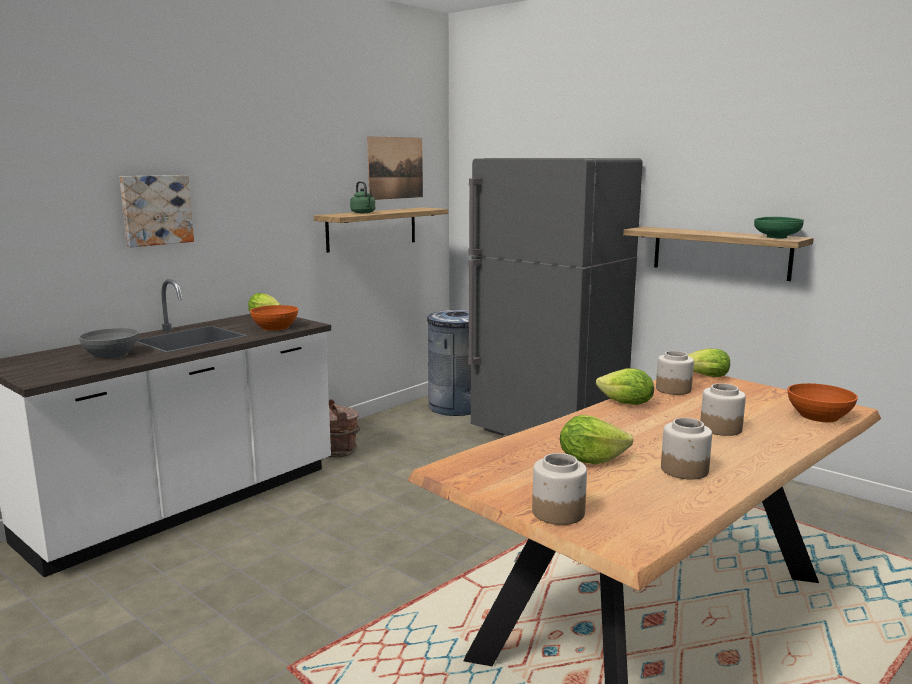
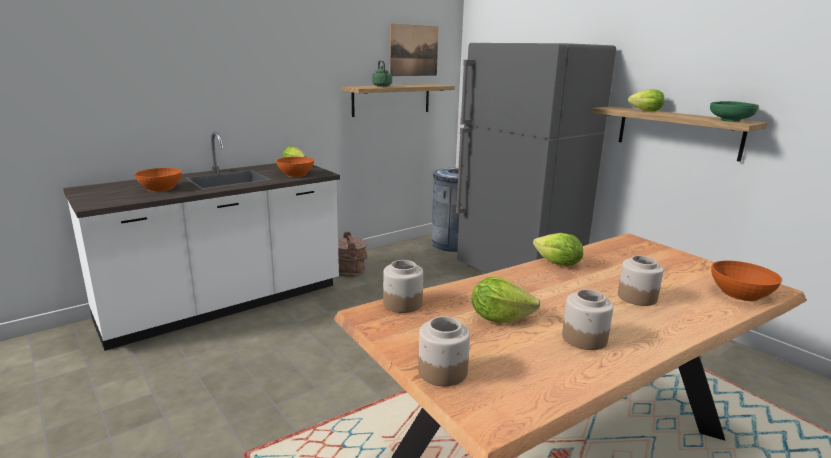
camera: 10 degrees right, 5 degrees up
grey bowl [78,328,139,359] -> orange bowl [135,168,182,192]
picture [119,175,194,247] -> none
jar [656,351,694,395] -> jar moved to [383,260,423,313]
lettuce [688,349,730,377] -> lettuce moved to [628,90,665,111]

